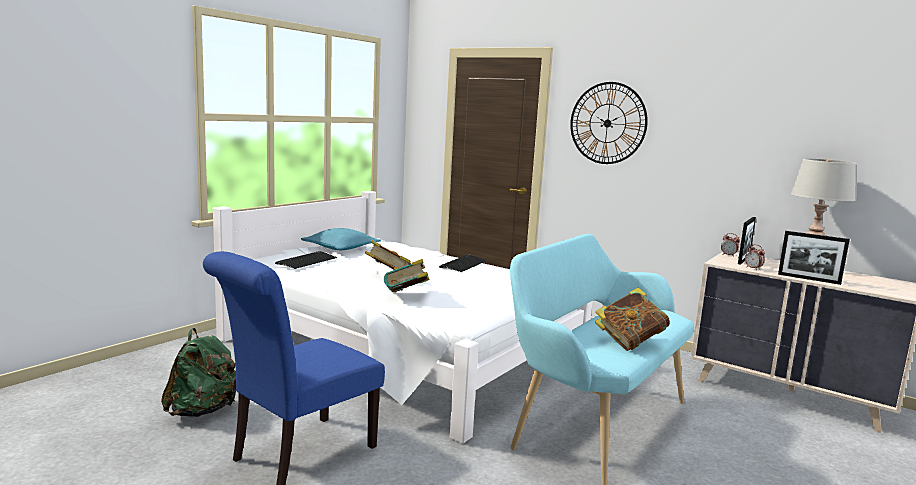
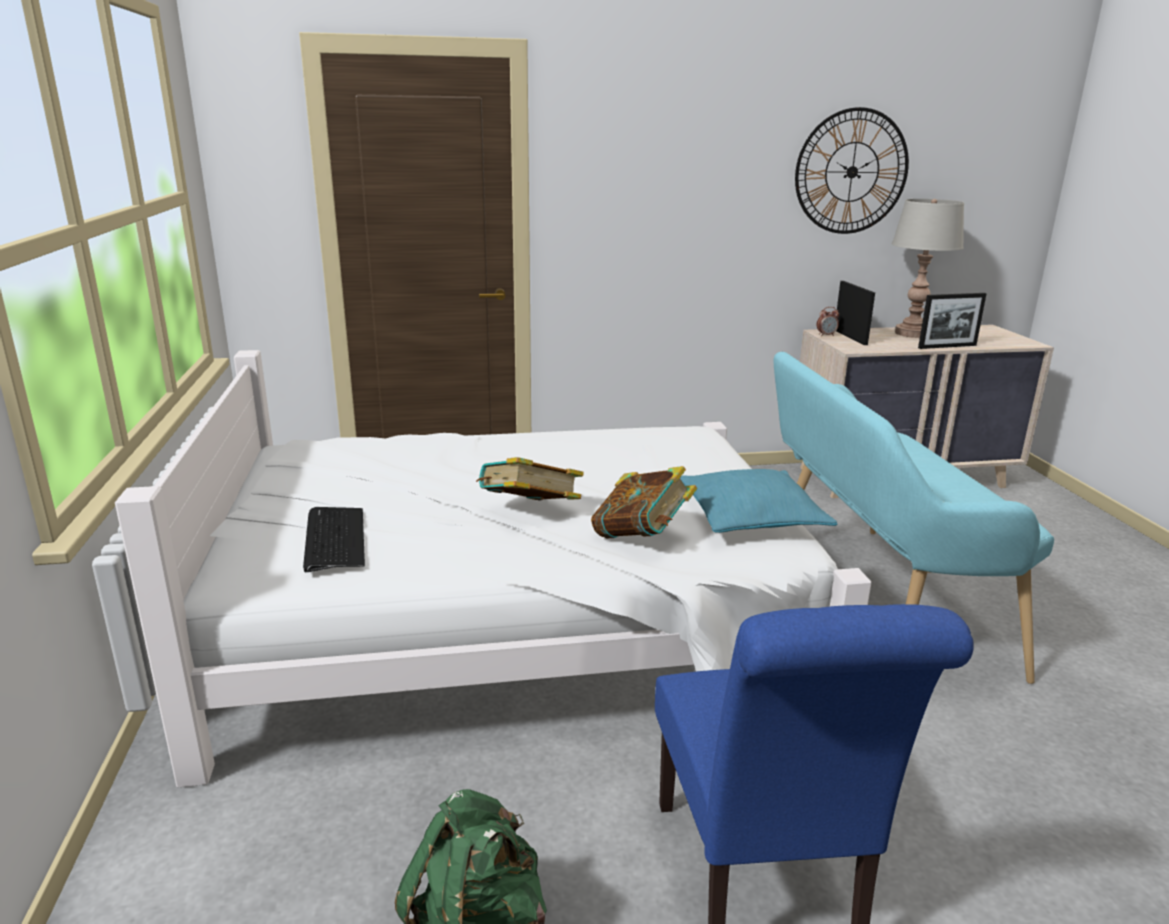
camera: 45 degrees left, 10 degrees up
turquoise pillow [301,228,381,250] -> turquoise pillow moved to [680,469,837,533]
keyboard [439,255,487,272] -> none
wall clock [570,82,648,164] -> wall clock moved to [795,107,909,234]
book [595,287,670,351] -> none
alarm clock [745,244,765,270] -> none

